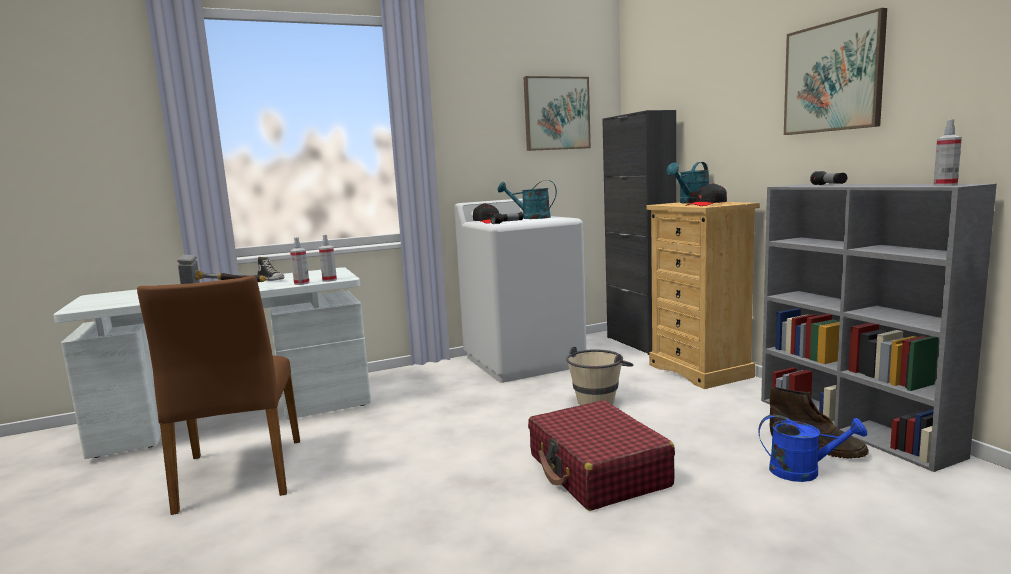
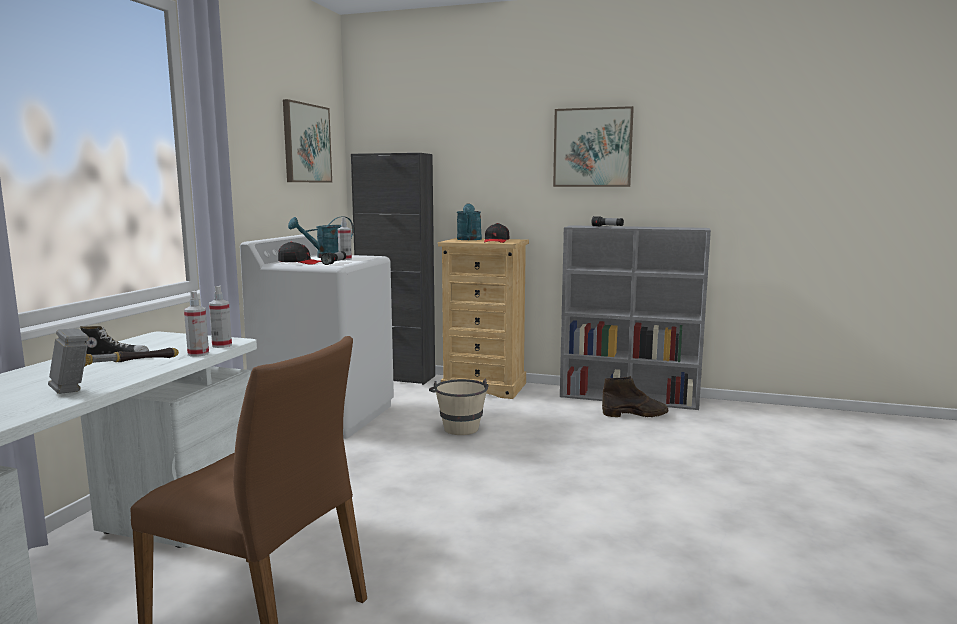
camera: 50 degrees left, 0 degrees up
red suitcase [528,400,675,511] -> none
blue watering can [758,415,867,482] -> none
spray bottle [933,119,962,186] -> spray bottle moved to [338,217,352,260]

